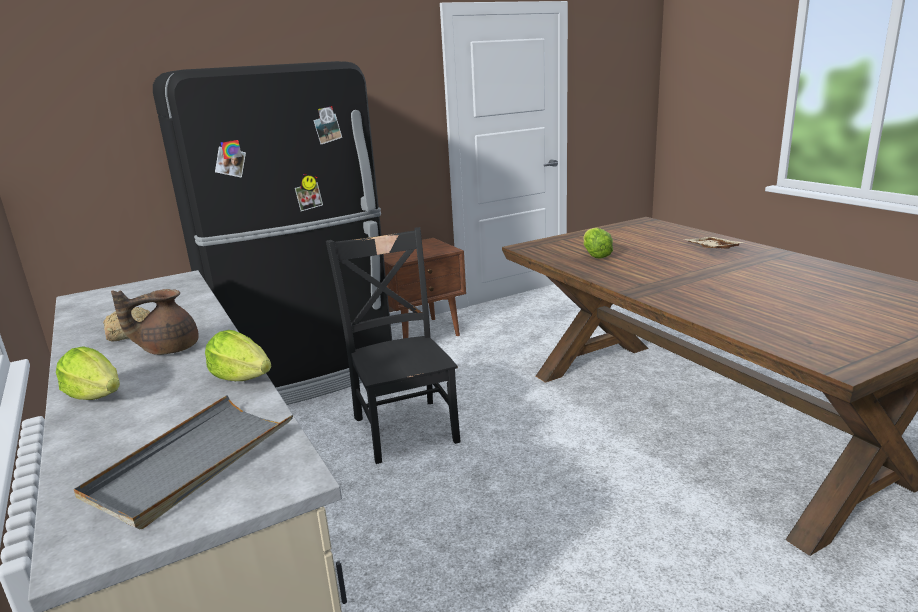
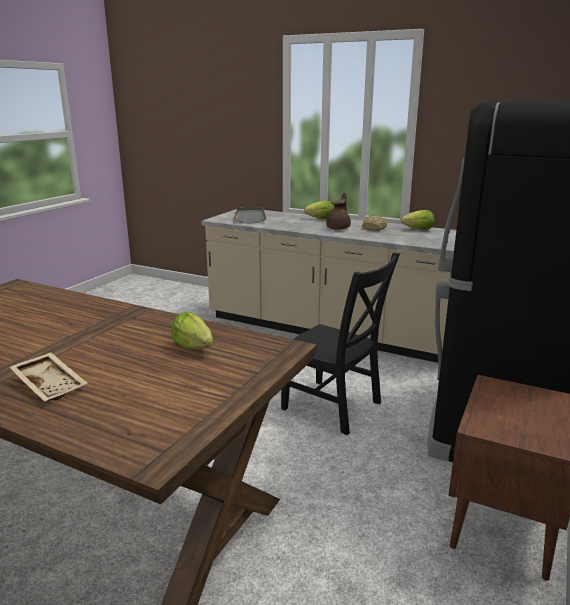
camera: 145 degrees right, 0 degrees up
lettuce [205,330,271,381] -> lettuce moved to [401,210,435,230]

